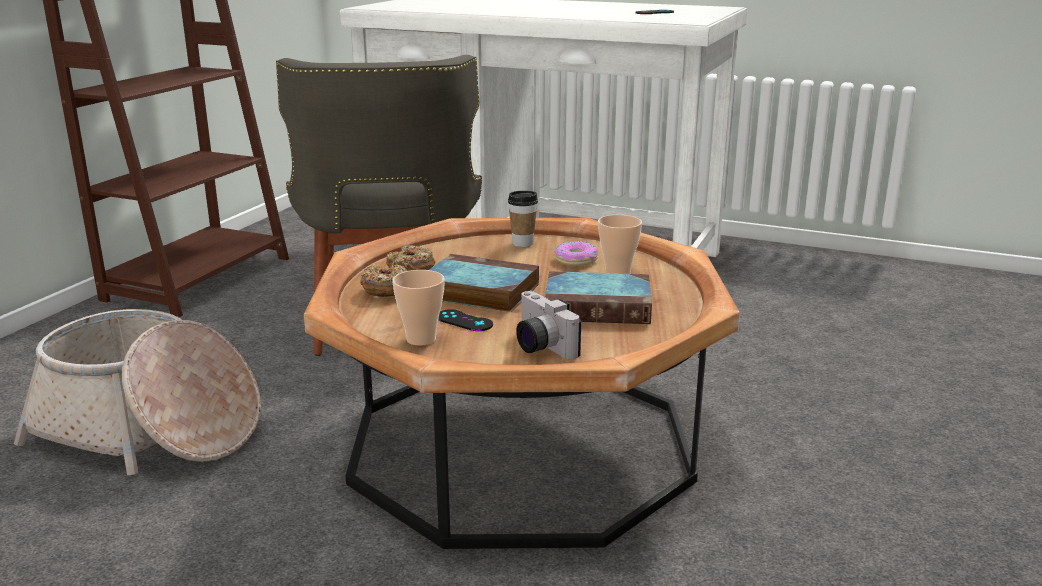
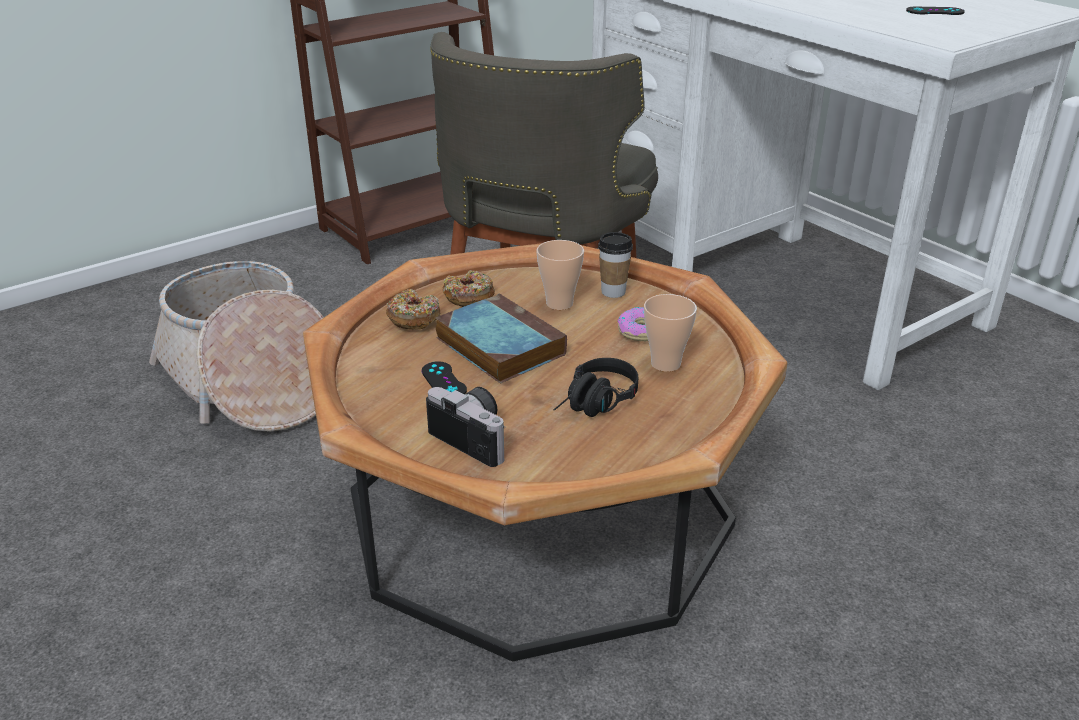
camera: 30 degrees right, 10 degrees up
cup [392,270,445,346] -> cup moved to [536,240,584,310]
camera [516,291,581,359] -> camera turned 135 degrees clockwise [426,387,506,467]
book [545,271,652,324] -> black headphones [553,358,638,417]

